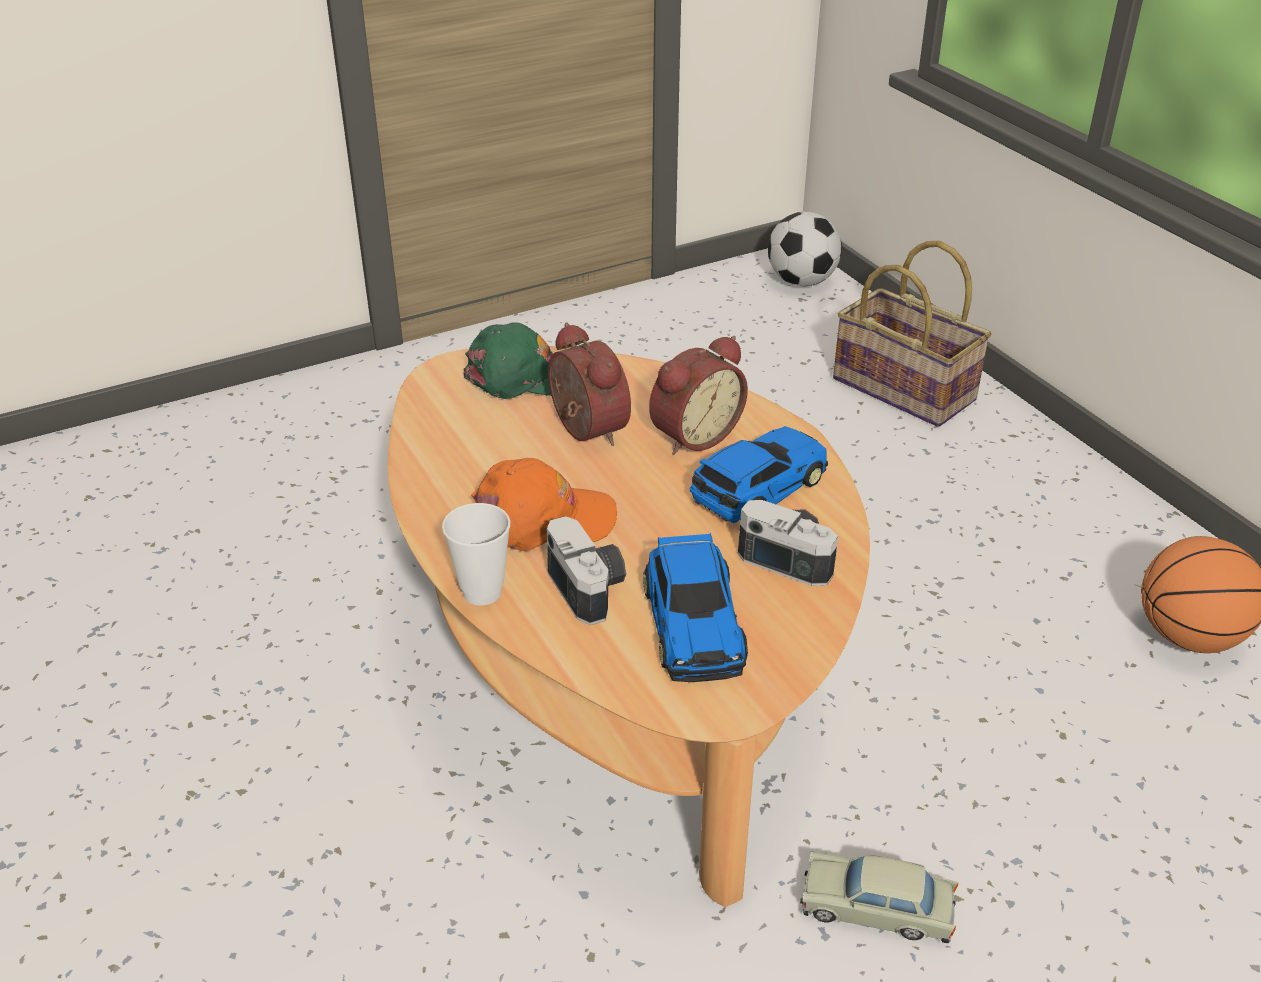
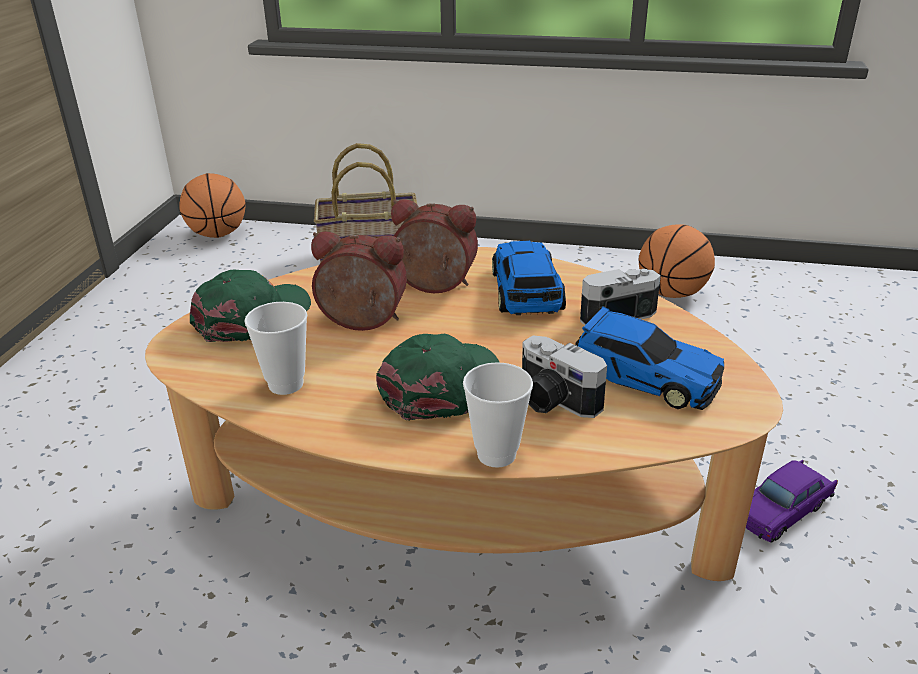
camera: 50 degrees left, 5 degrees down
orange cap [471,458,617,551] -> green cap [376,334,500,420]
camera [547,516,626,625] -> camera turned 150 degrees counterclockwise [522,335,607,418]
alarm clock [649,336,748,455] -> alarm clock turned 75 degrees counterclockwise [391,199,478,293]
football [768,212,842,286] -> basketball [179,173,246,238]
beige toy car [800,851,958,943] -> purple toy car [746,460,838,543]
none -> cup [244,302,307,395]

